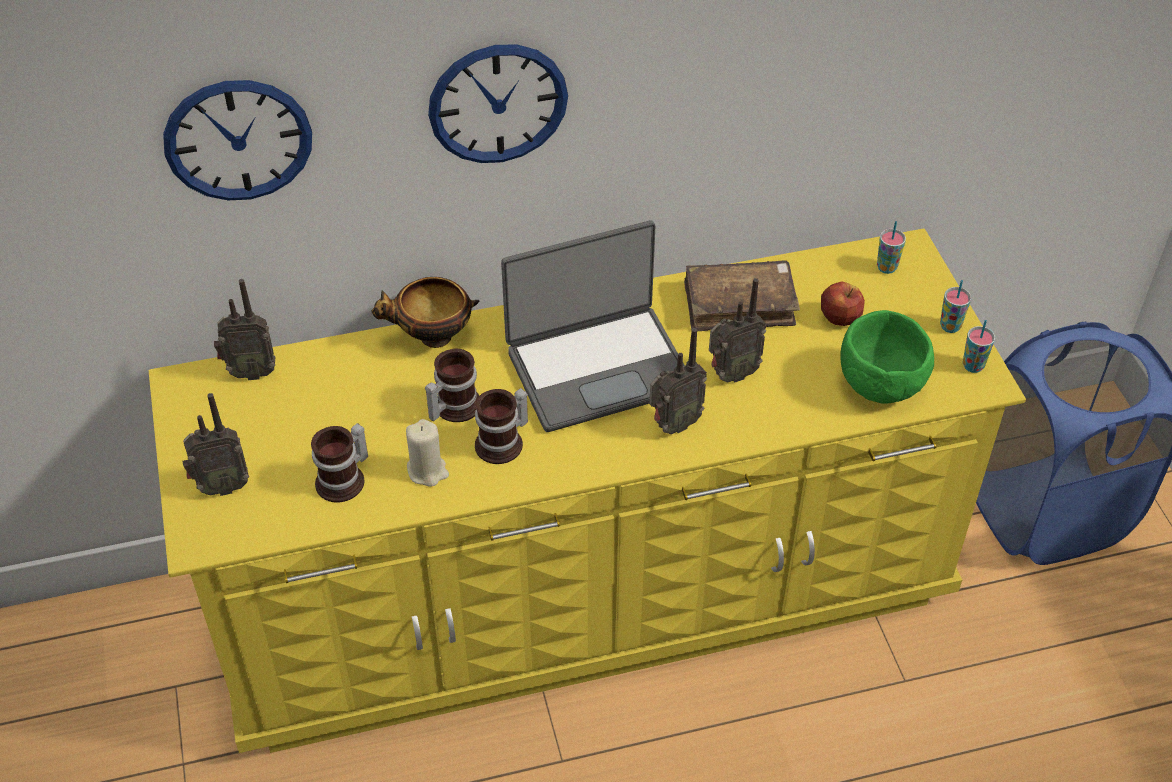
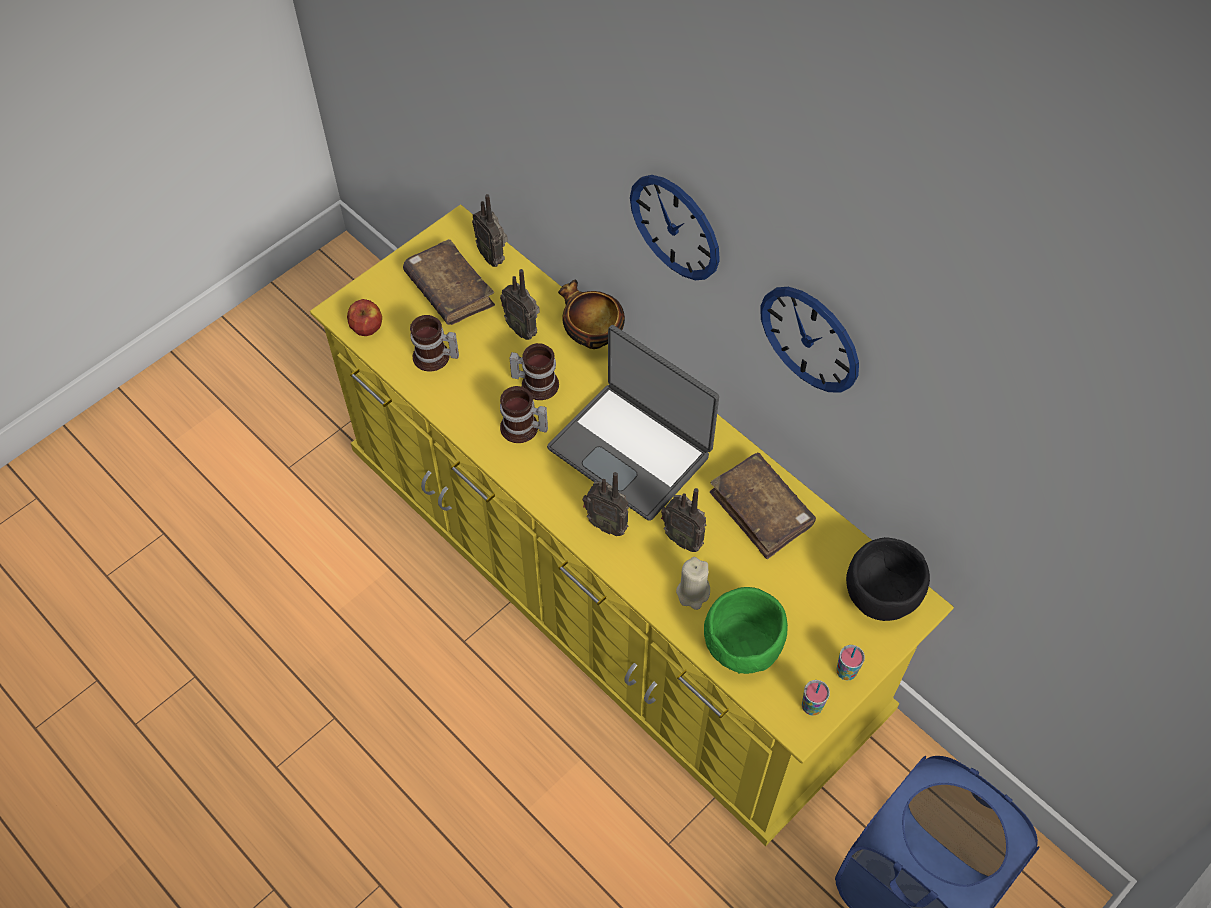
camera: 60 degrees right, 10 degrees up
wall clock [163,80,312,200] -> wall clock moved to [760,287,859,393]
radio [182,393,249,496] -> radio moved to [500,269,540,340]
beige candle [406,419,449,487] -> beige candle moved to [676,557,710,610]
apple [821,281,865,326] -> apple moved to [347,299,382,336]
cup [877,221,906,274] -> black bowl [846,537,930,621]
none -> brown book [403,239,495,325]

